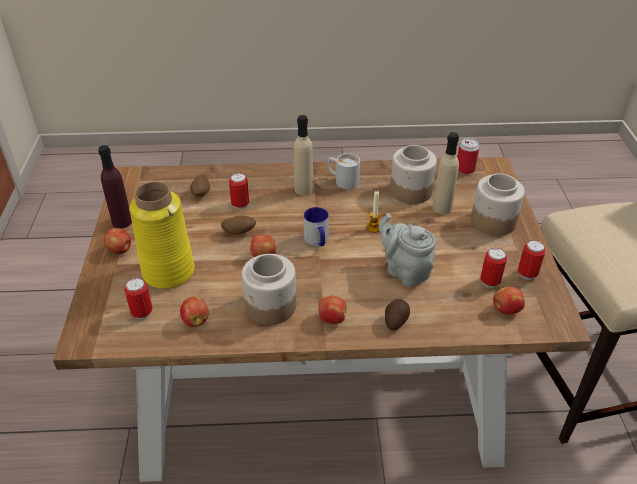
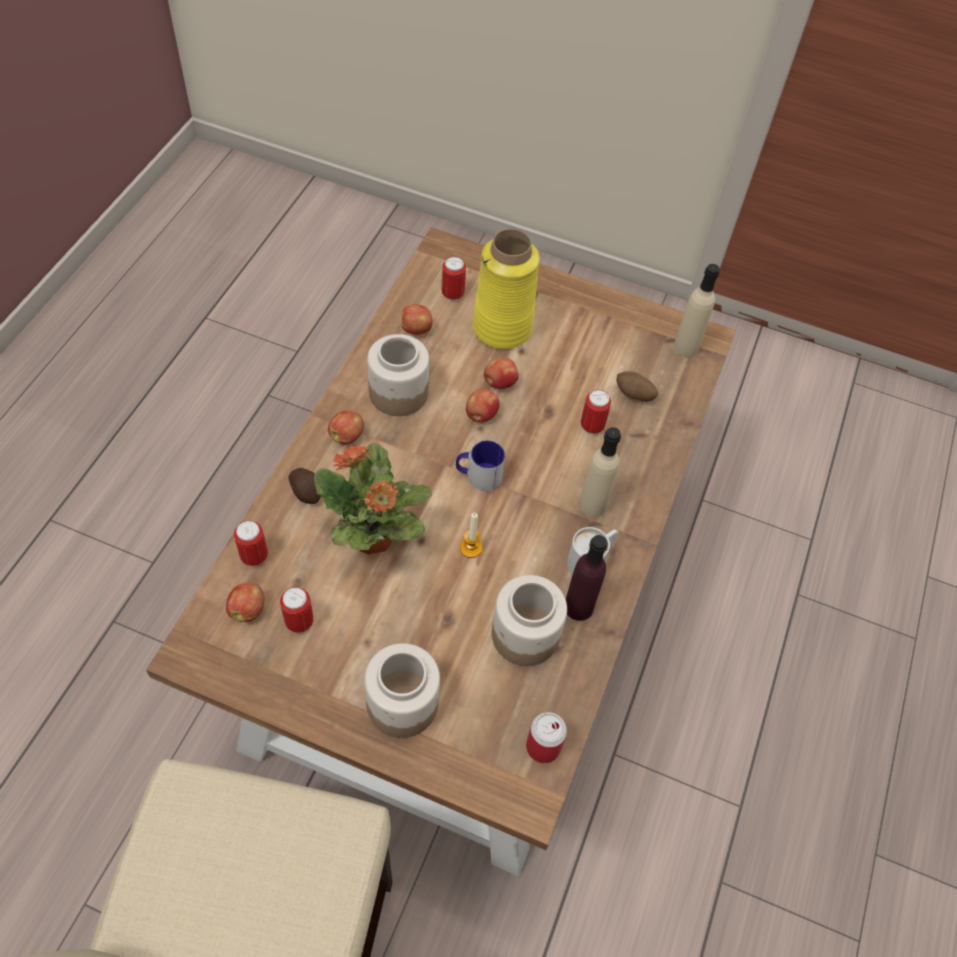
camera: 110 degrees right, 15 degrees up
purple bottle [98,145,132,228] -> purple bottle moved to [566,535,608,621]
apple [104,228,131,254] -> apple moved to [484,357,519,389]
potato [221,216,256,234] -> none
grey teapot [379,213,436,287] -> potted plant [314,443,432,555]
beige bottle [433,132,459,214] -> beige bottle moved to [674,264,720,357]
can [518,240,546,280] -> can moved to [234,520,268,566]

